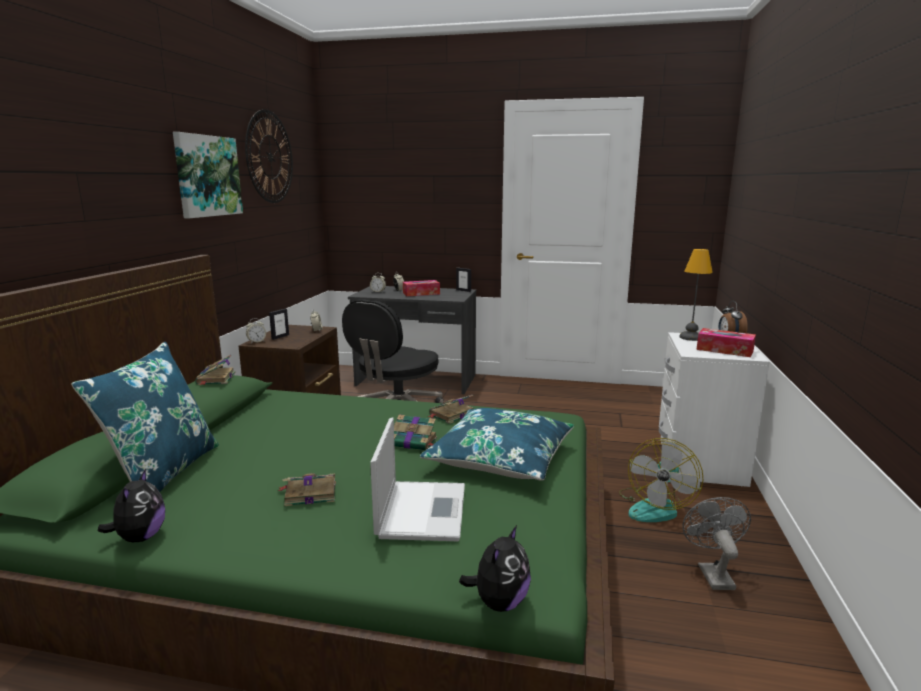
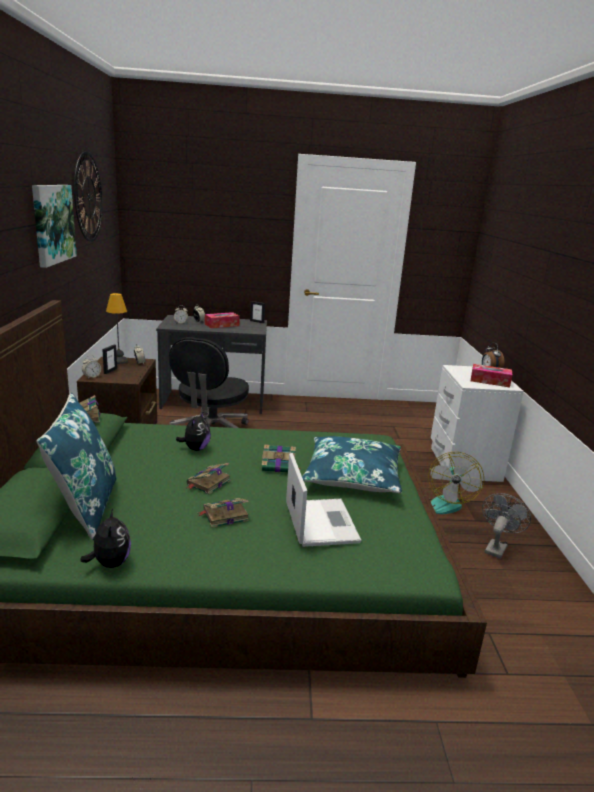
camera: 15 degrees left, 5 degrees up
book [428,395,473,424] -> book moved to [187,463,231,494]
plush toy [459,525,531,612] -> plush toy moved to [176,411,211,451]
table lamp [679,249,713,341] -> table lamp moved to [106,293,128,364]
grey fan [682,497,751,590] -> grey fan turned 45 degrees clockwise [482,493,531,559]

